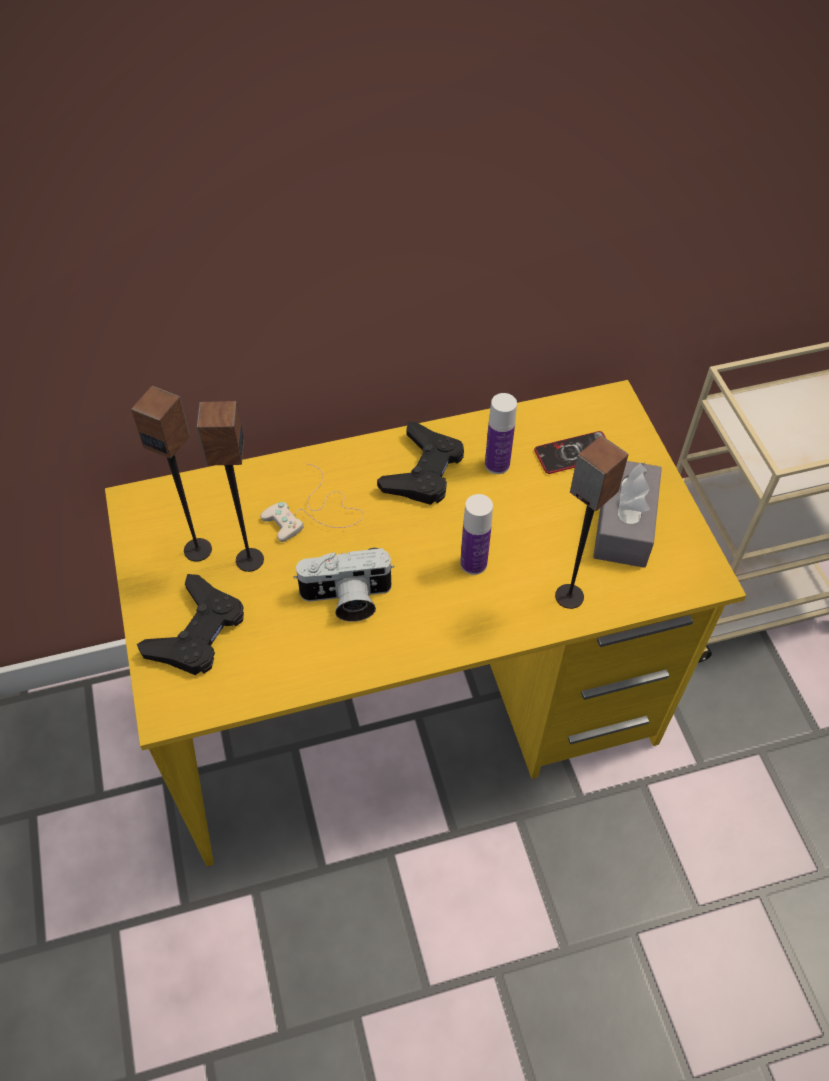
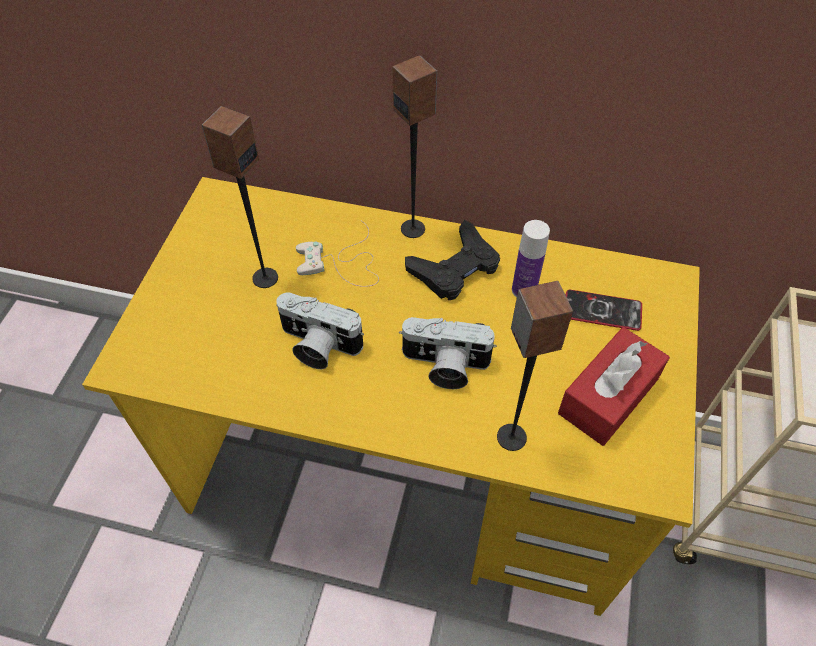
camera: 30 degrees right, 0 degrees up
speaker [131,386,212,562] -> speaker moved to [393,56,437,238]
black game controller [137,574,244,675] -> none
bottle [460,494,493,575] -> camera [399,317,497,389]
grey tissue box [593,461,662,568] -> red tissue box [558,327,670,446]

